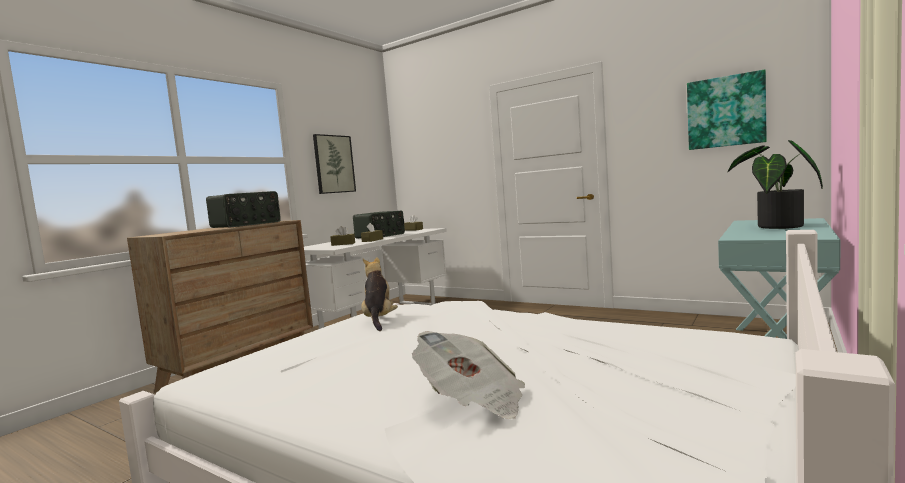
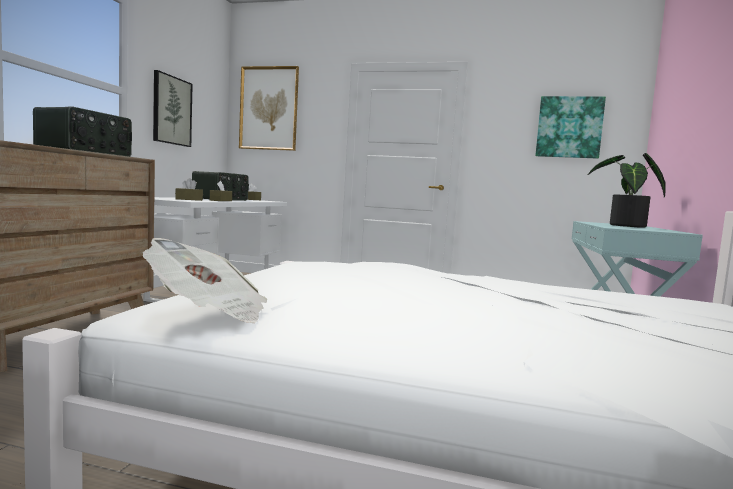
camera: 20 degrees left, 0 degrees up
plush toy [361,257,398,331] -> none
newspaper [412,331,525,419] -> newspaper moved to [143,238,267,323]
none -> picture [239,66,299,151]

